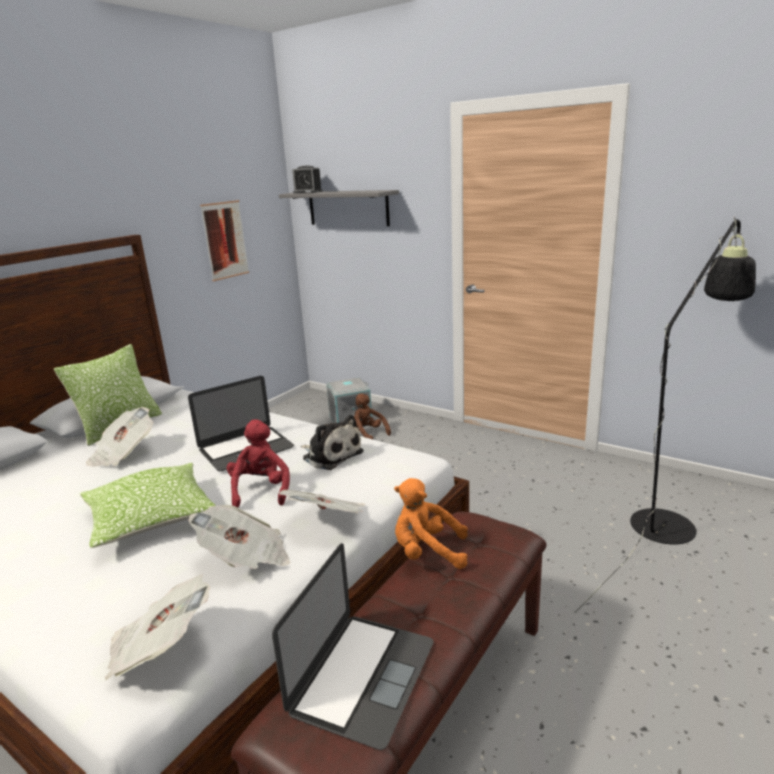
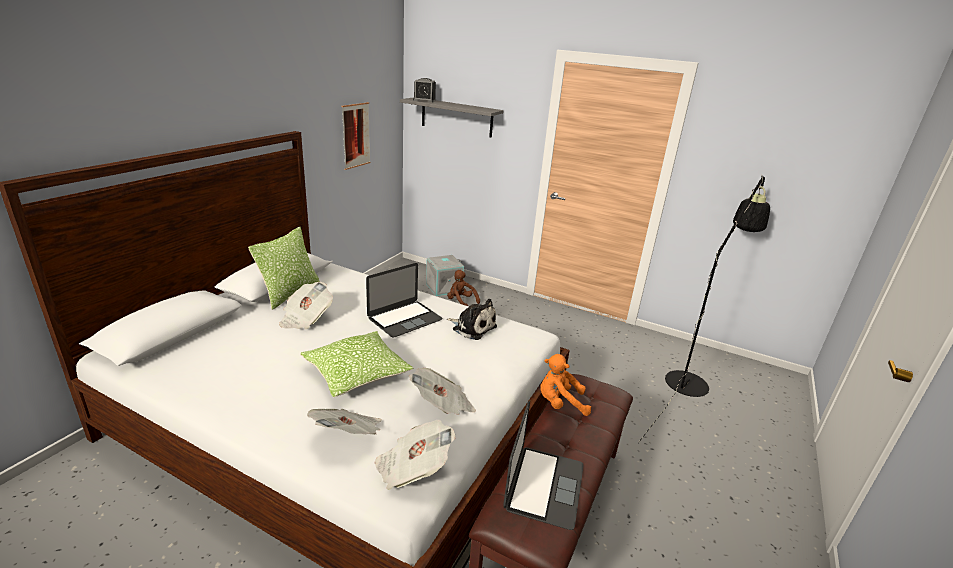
camera: 10 degrees left, 5 degrees up
red plush toy [227,419,290,507] -> none
newspaper [279,490,365,513] -> newspaper moved to [307,409,382,435]

